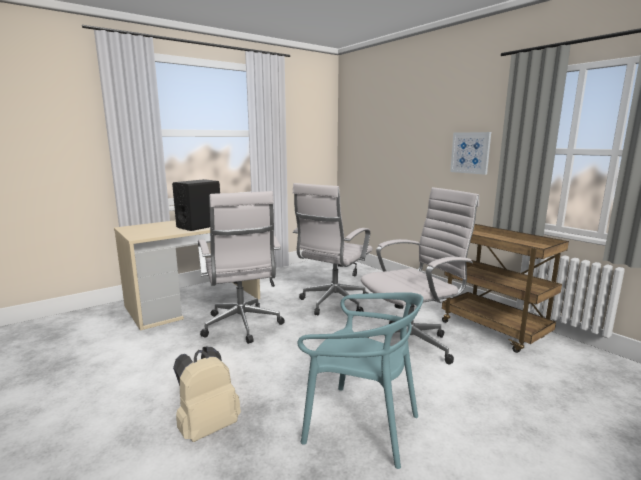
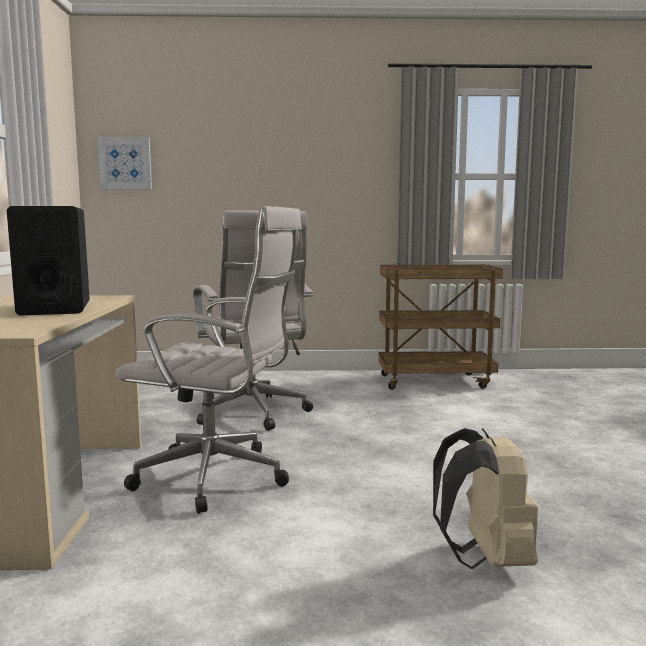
camera: 55 degrees left, 5 degrees down
turquoise chair [298,292,423,469] -> none
white office chair [361,187,479,365] -> none
picture [450,132,491,175] -> picture moved to [97,137,152,189]

